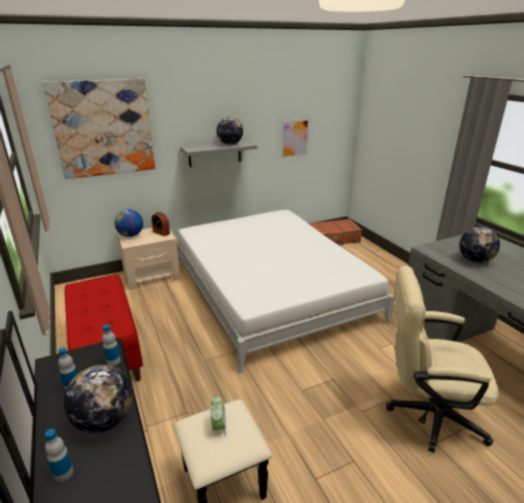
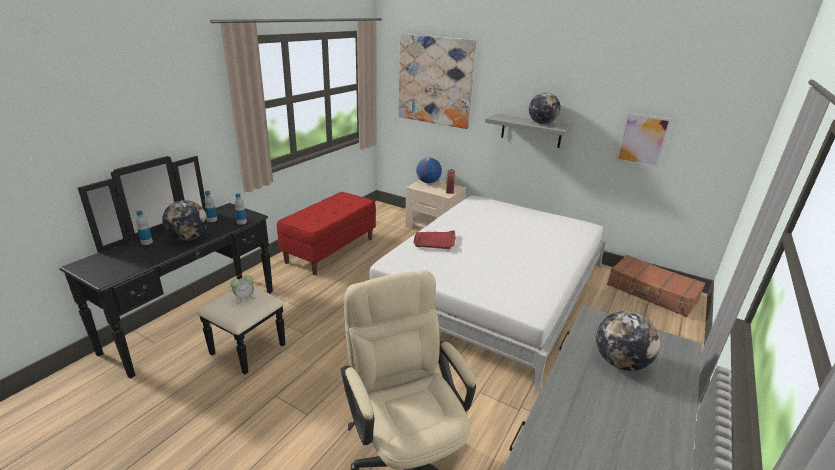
camera: 55 degrees right, 0 degrees up
none -> red tray [413,230,456,249]

